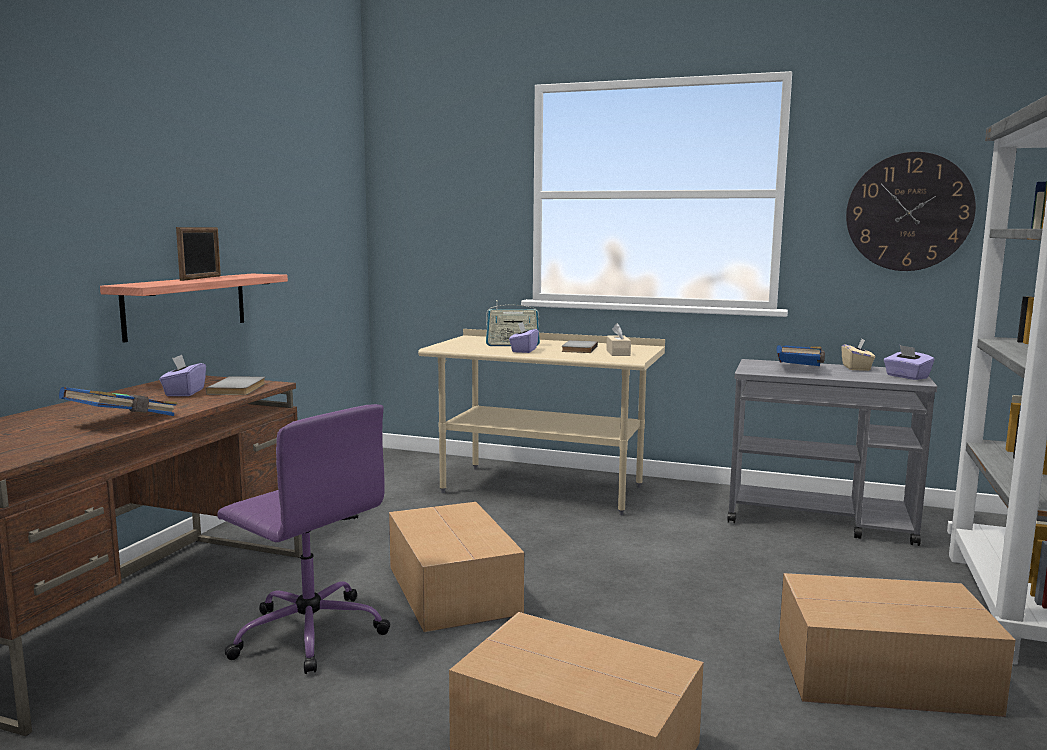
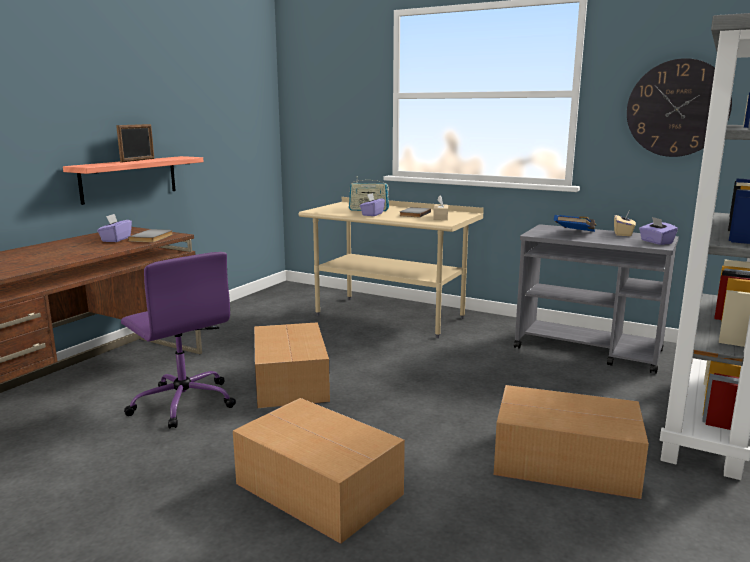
camera: 10 degrees right, 5 degrees up
blue book [59,387,178,416] -> none

